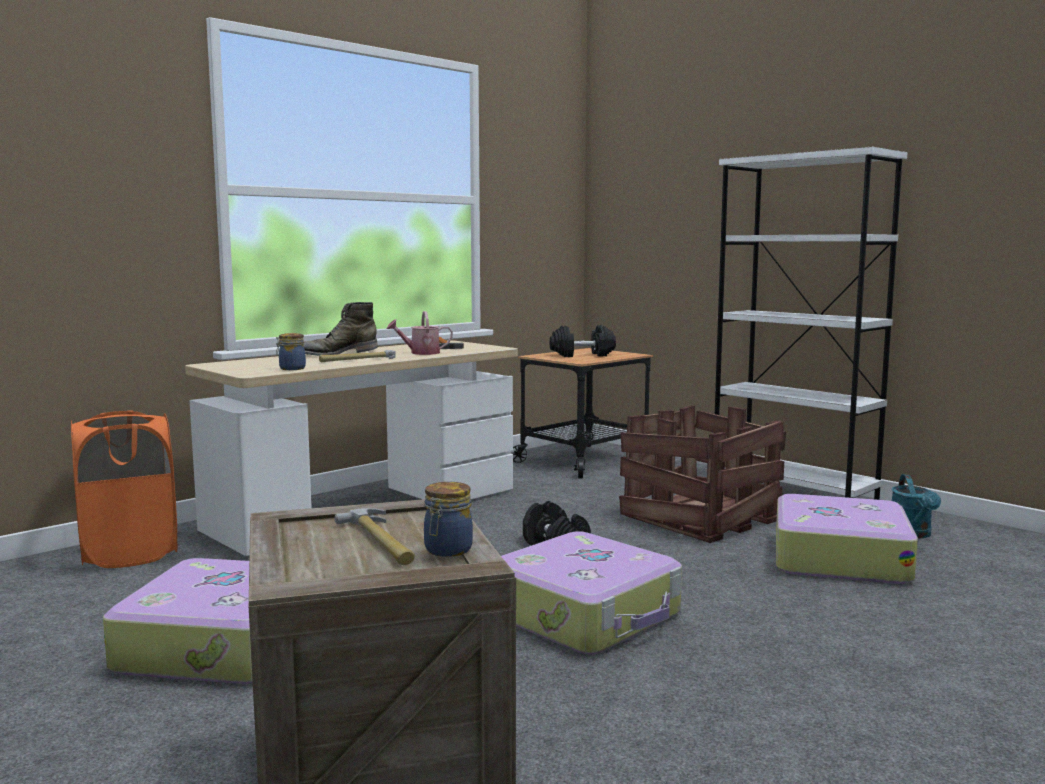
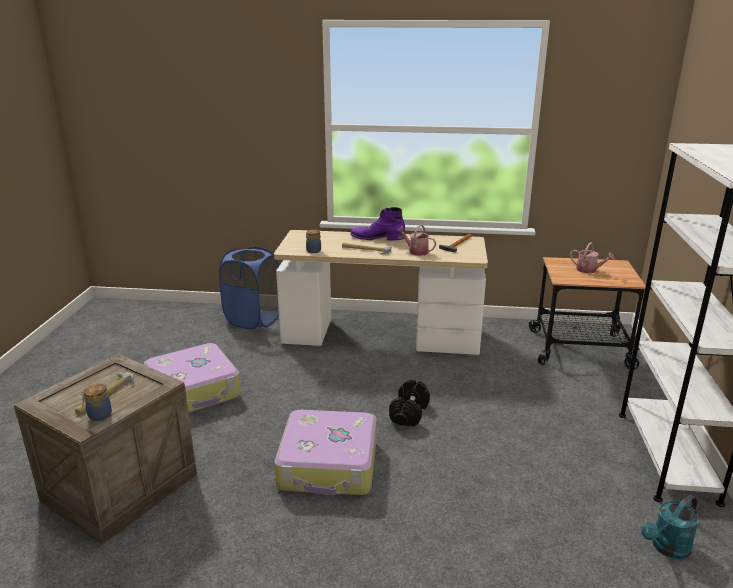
camera: 50 degrees right, 15 degrees up
orange laundry basket [71,410,178,568] -> blue laundry basket [219,247,279,329]
green boot [303,302,378,356] -> purple boot [350,207,405,240]
black dumbbell [549,325,616,357] -> watering can [570,243,615,273]
crate [619,405,786,543] -> none
suitcase [776,494,918,584] -> none

